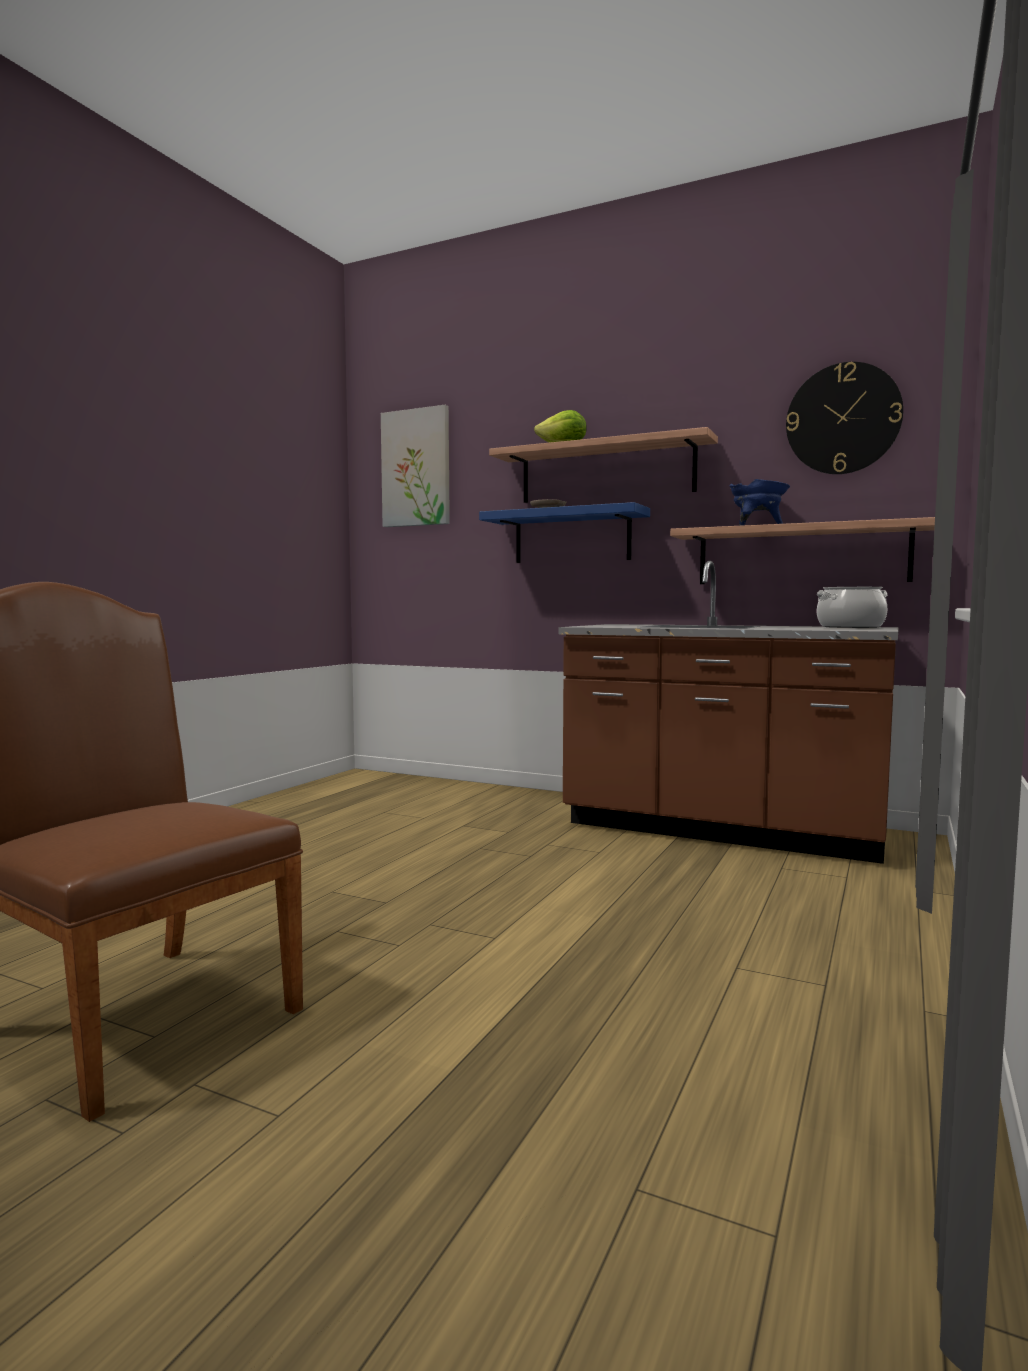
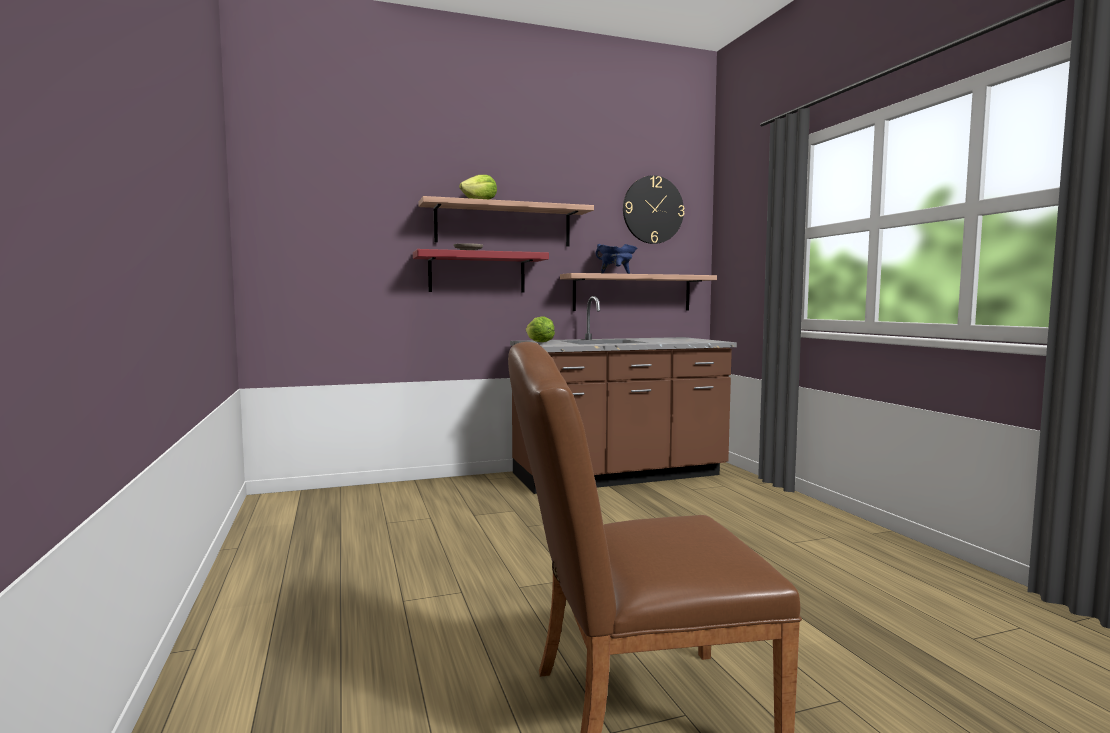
camera: 45 degrees left, 0 degrees up
picture [381,405,450,527] -> none
blue shelf [479,502,650,563] -> red shelf [413,249,549,292]
cooking pot [817,587,888,628] -> none
none -> lettuce [526,316,555,342]

